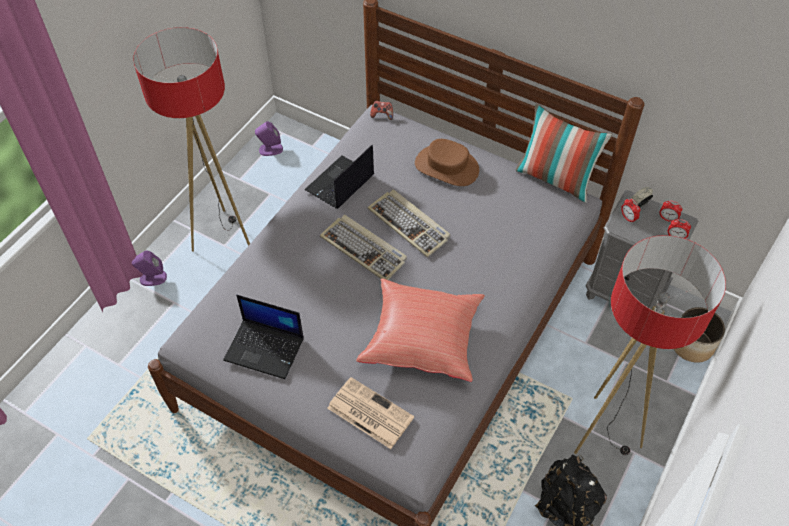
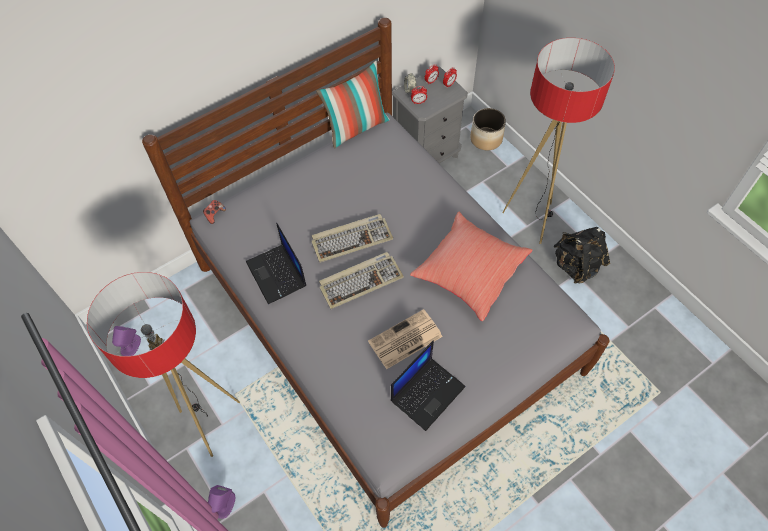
camera: 65 degrees left, 5 degrees up
newspaper [327,377,414,449] -> newspaper moved to [368,309,443,369]
brown hat [415,139,479,186] -> none

